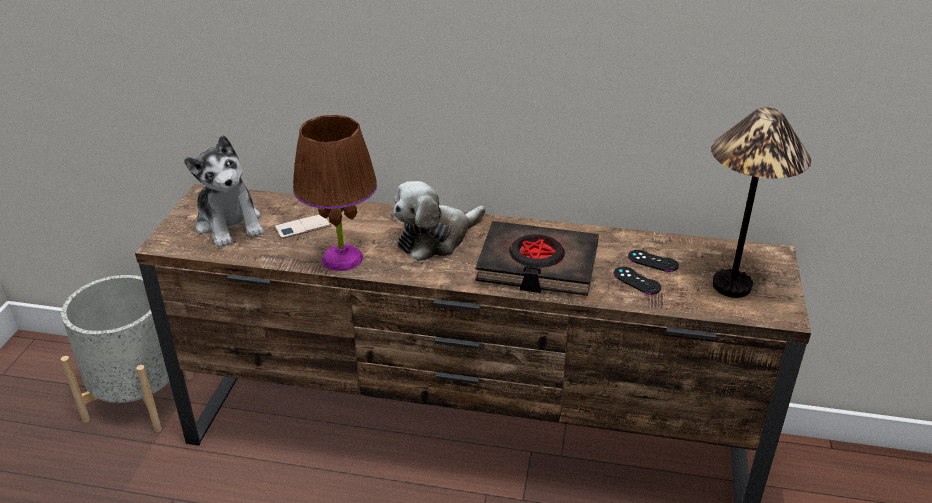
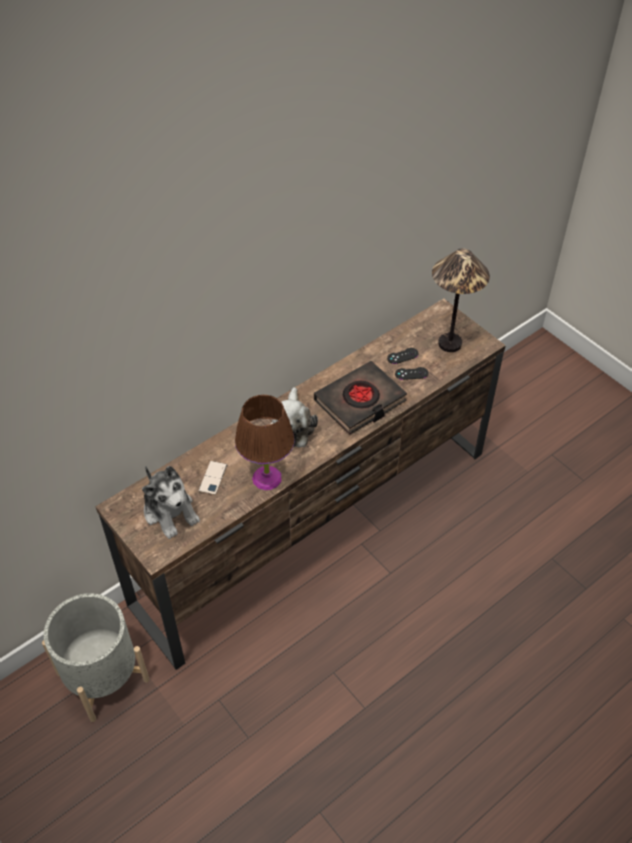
camera: 50 degrees left, 15 degrees up
plush toy [184,135,264,248] -> plush toy turned 45 degrees clockwise [142,465,200,539]

